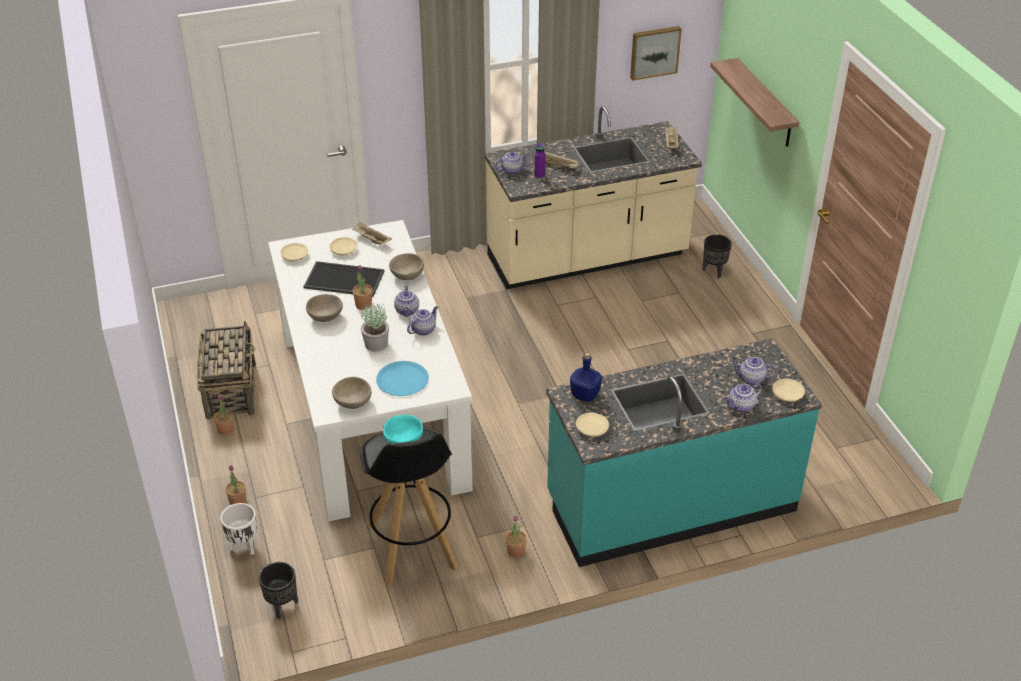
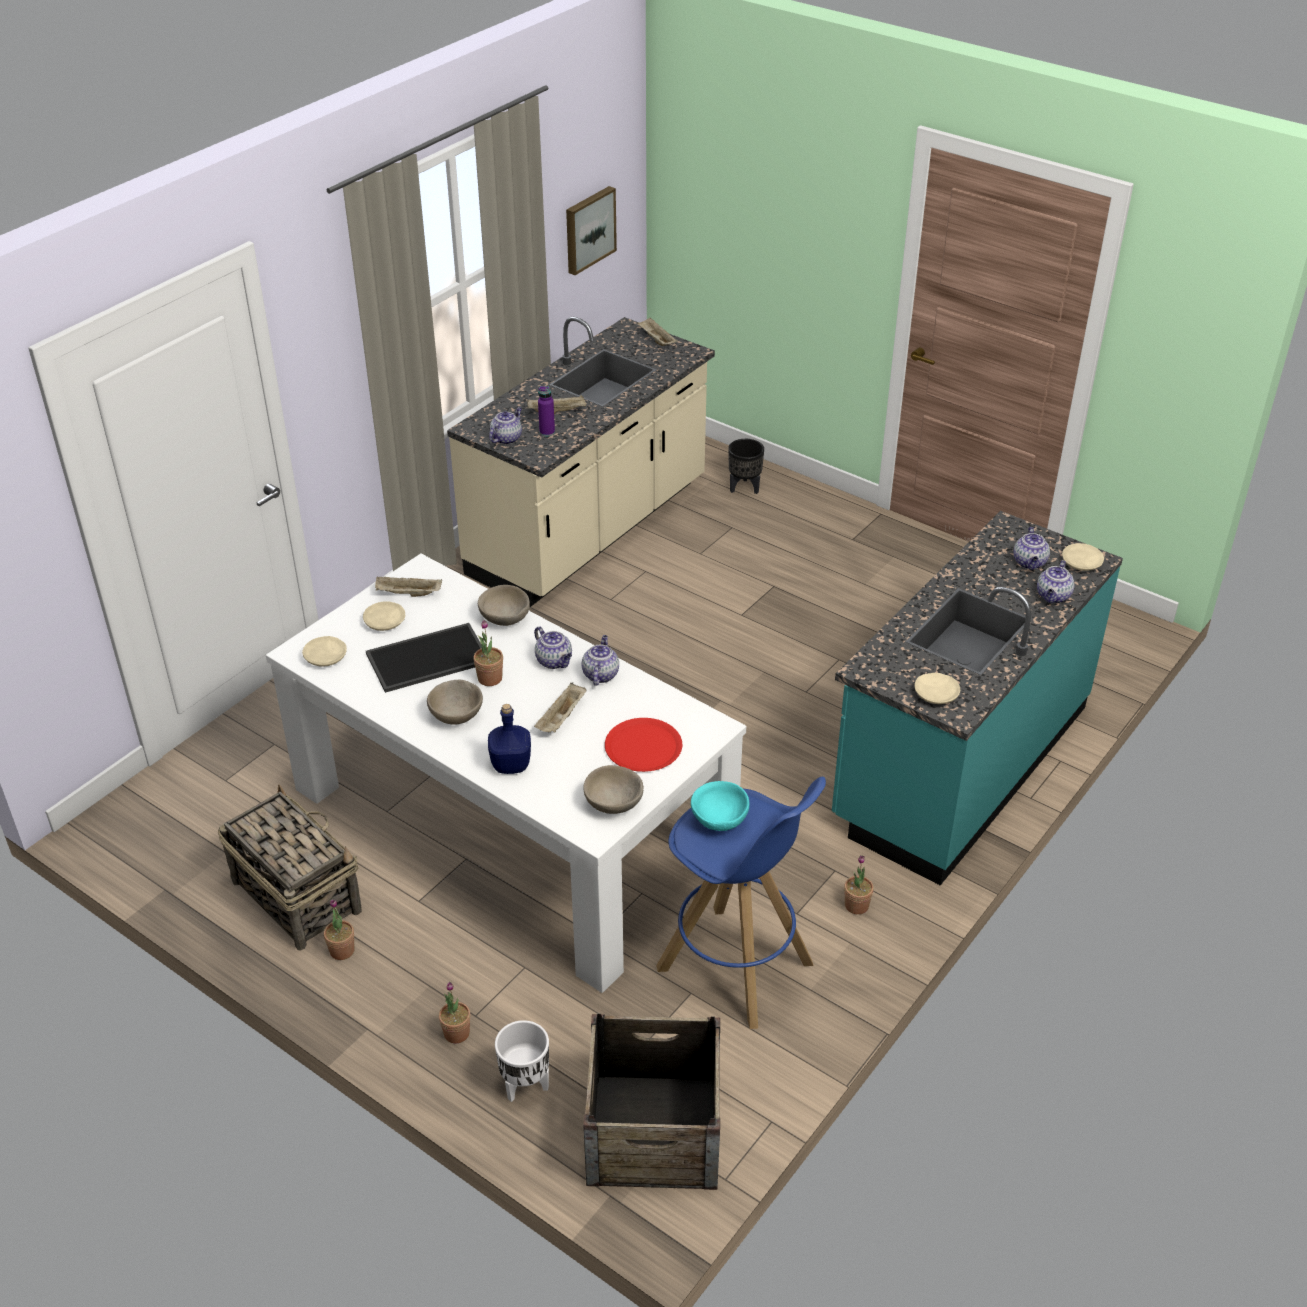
camera: 35 degrees left, 0 degrees up
black planter [259,562,298,619] -> crate [583,1013,720,1190]
black stool [360,427,458,586] -> blue stool [656,777,826,1029]
potted plant [361,303,389,352] -> beige tray [534,682,587,732]
blue plate [376,361,429,396] -> red plate [605,718,682,772]
blue bottle [570,353,602,402] -> blue bottle moved to [488,704,531,774]
shelf [710,58,799,147] -> none
teapot [732,357,777,385] -> teapot turned 60 degrees counterclockwise [1014,527,1050,570]

